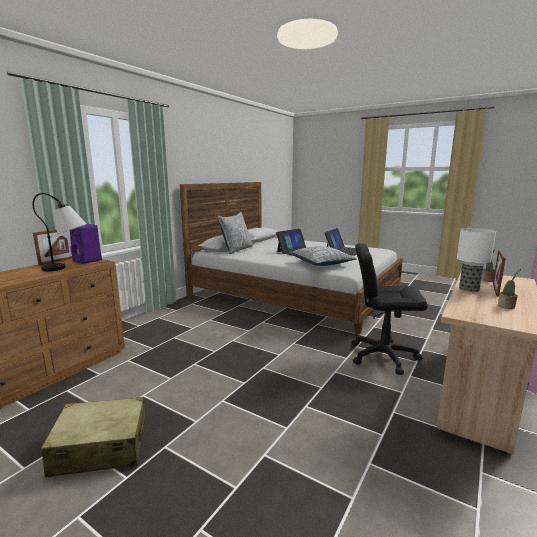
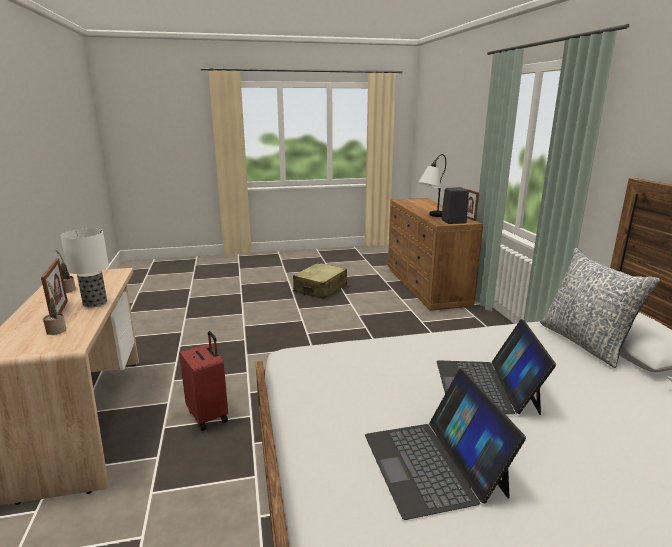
camera: 135 degrees right, 5 degrees up
purple speaker [70,224,102,264] -> black speaker [442,187,469,224]
pillow [292,246,356,266] -> none
black office chair [351,243,428,375] -> red suitcase [179,331,228,431]

